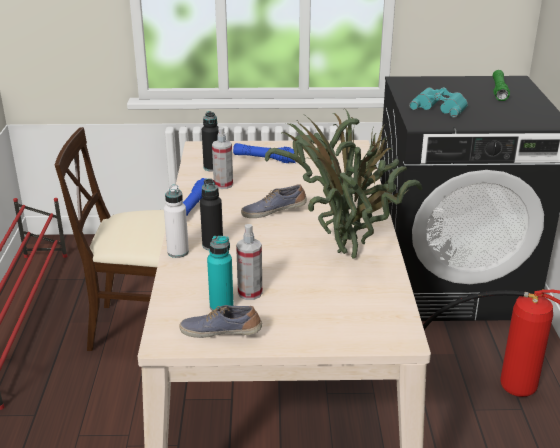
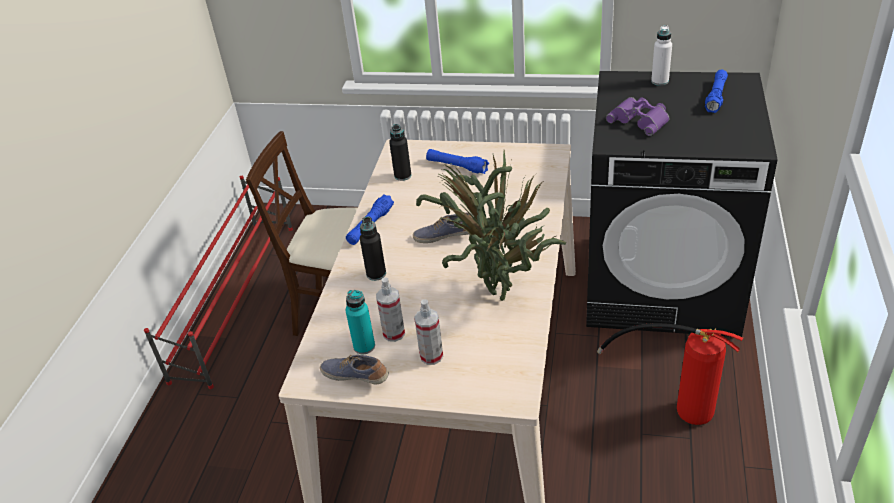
camera: 15 degrees right, 10 degrees up
white bottle [164,184,189,258] -> white bottle moved to [651,25,672,86]
spray bottle [212,127,233,189] -> spray bottle moved to [414,299,443,365]
turquoise binoculars [409,87,468,118] -> purple binoculars [606,97,670,136]
green flashlight [493,70,510,101] -> blue flashlight [705,70,728,113]

